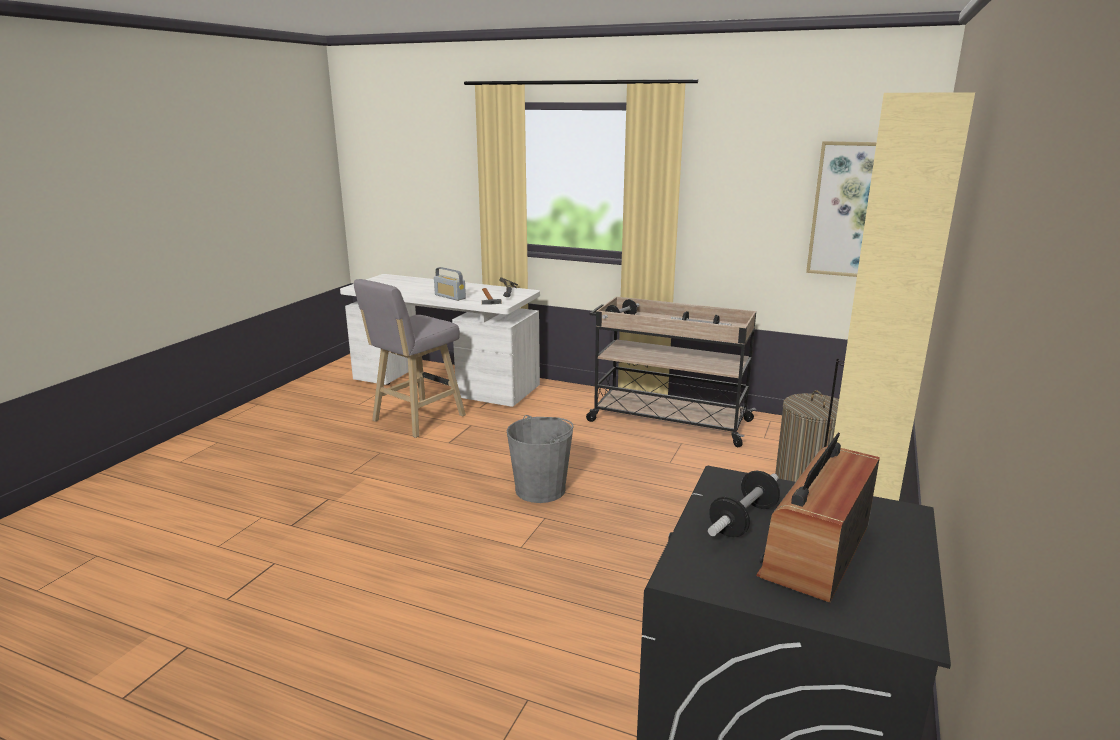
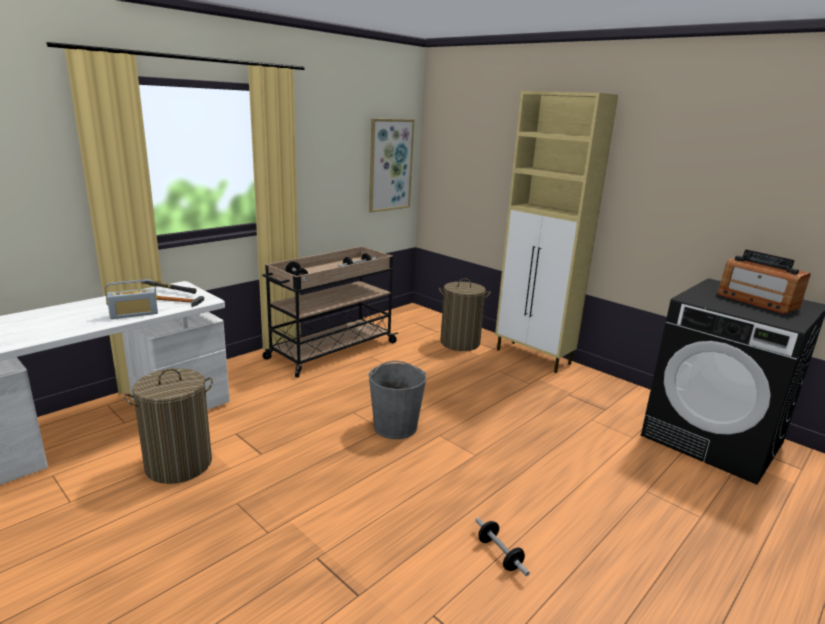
camera: 70 degrees left, 0 degrees up
grey stool [354,279,466,438] -> laundry basket [124,368,213,484]
dumbbell [708,470,780,537] -> dumbbell moved to [475,518,530,576]

